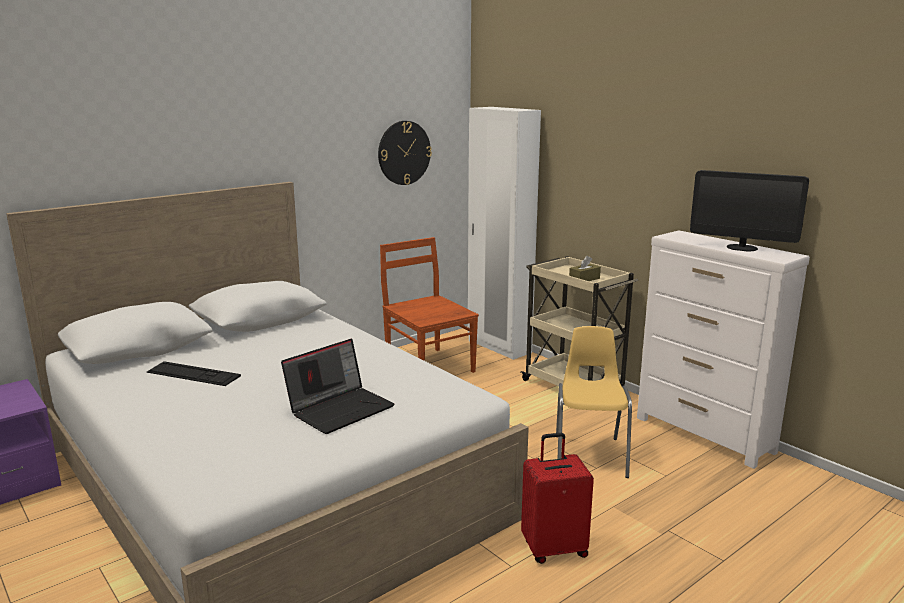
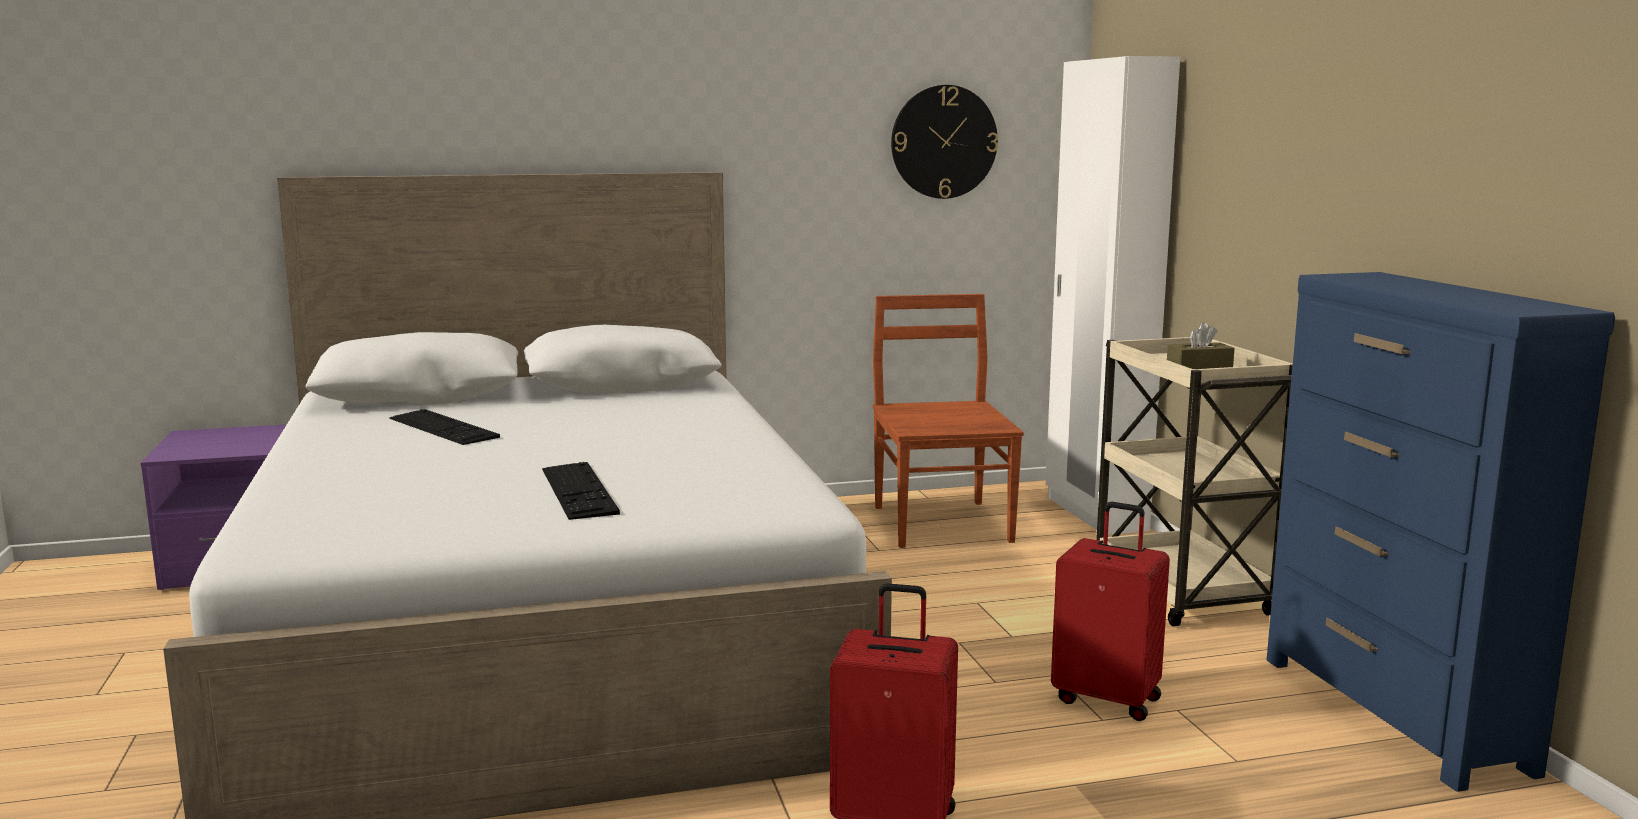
camera: 25 degrees right, 5 degrees down
laptop [281,339,395,434] -> keyboard [542,462,620,520]
yellow chair [556,326,632,478] -> red suitcase [1051,502,1170,721]
white dresser [637,230,810,469] -> blue dresser [1267,272,1615,792]
monitor [690,170,809,252] -> none

